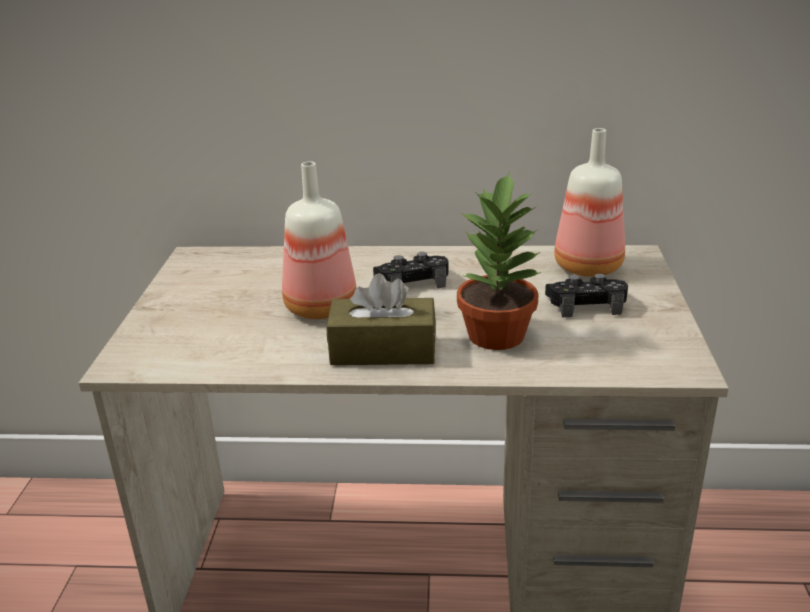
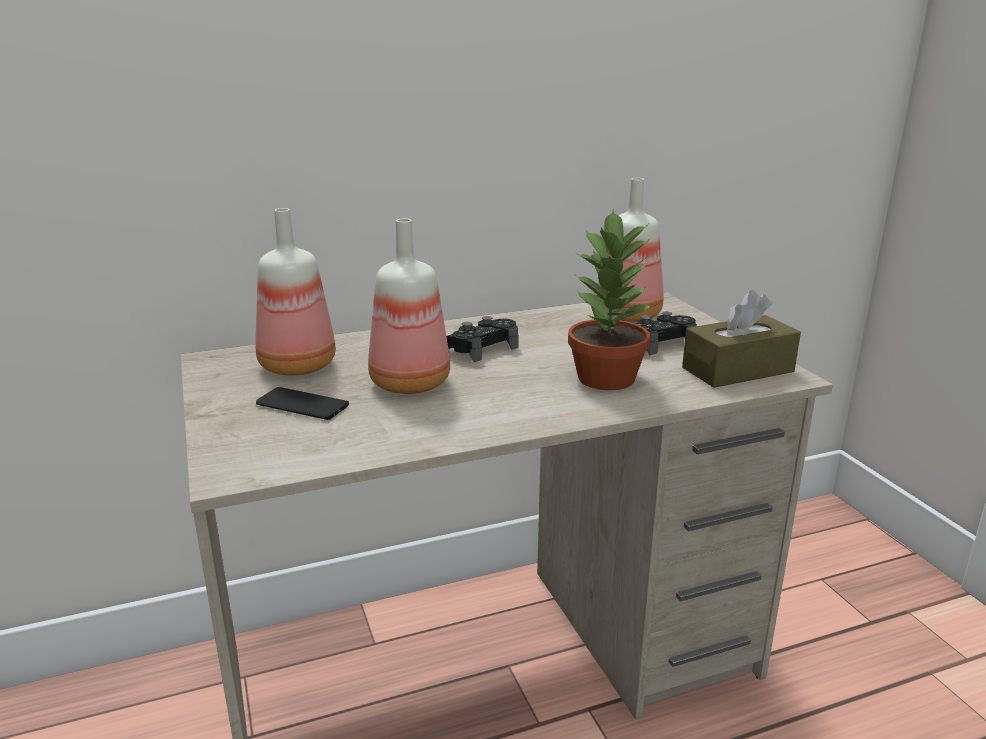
camera: 25 degrees left, 5 degrees down
brown tissue box [326,273,436,365] -> brown tissue box moved to [682,290,801,388]
none -> bottle [255,208,336,376]
none -> phone [256,387,349,420]

